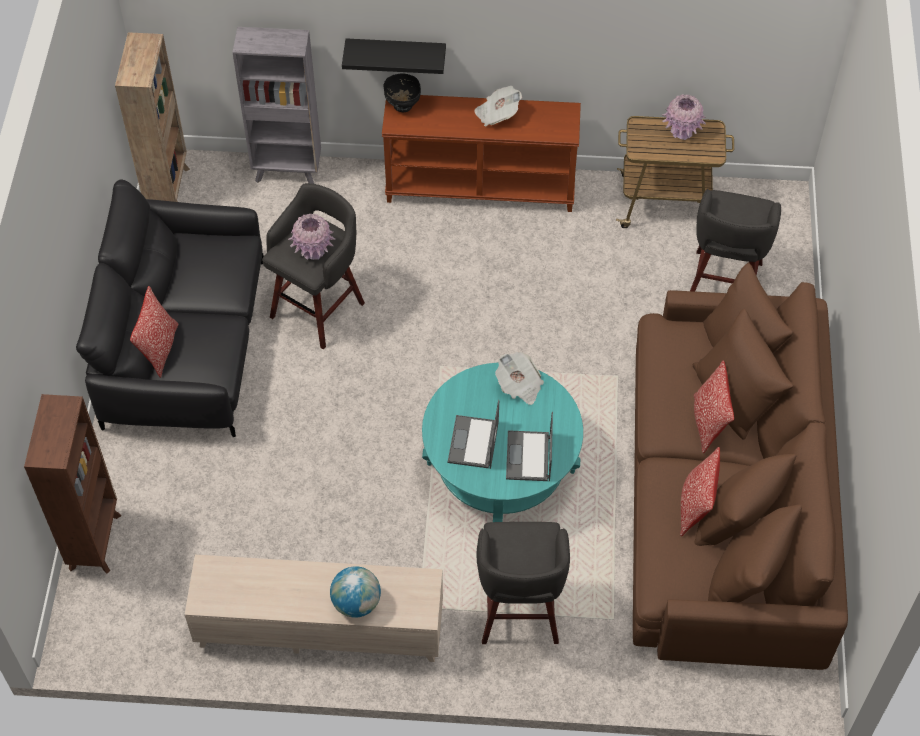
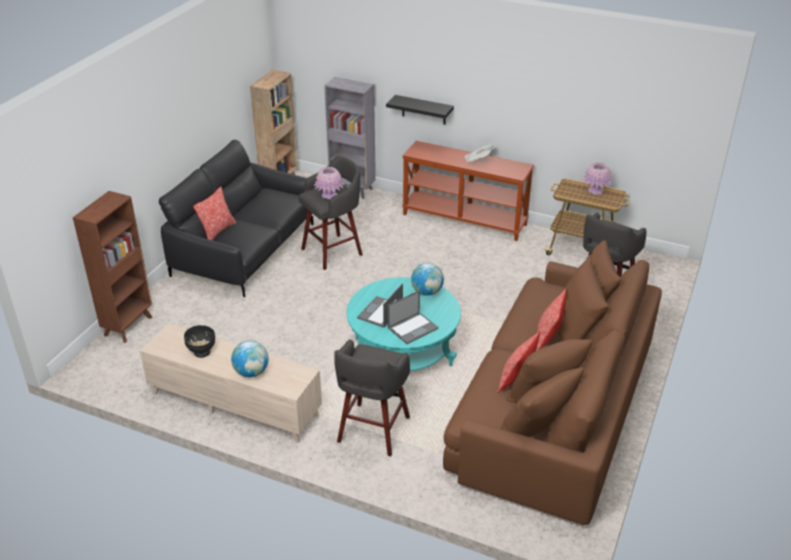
camera: 20 degrees right, 20 degrees down
black bowl [384,73,421,112] -> black bowl moved to [184,325,215,358]
newspaper [495,352,544,405] -> globe [411,263,444,296]
laptop [506,412,553,481] -> laptop turned 150 degrees counterclockwise [388,290,439,344]

